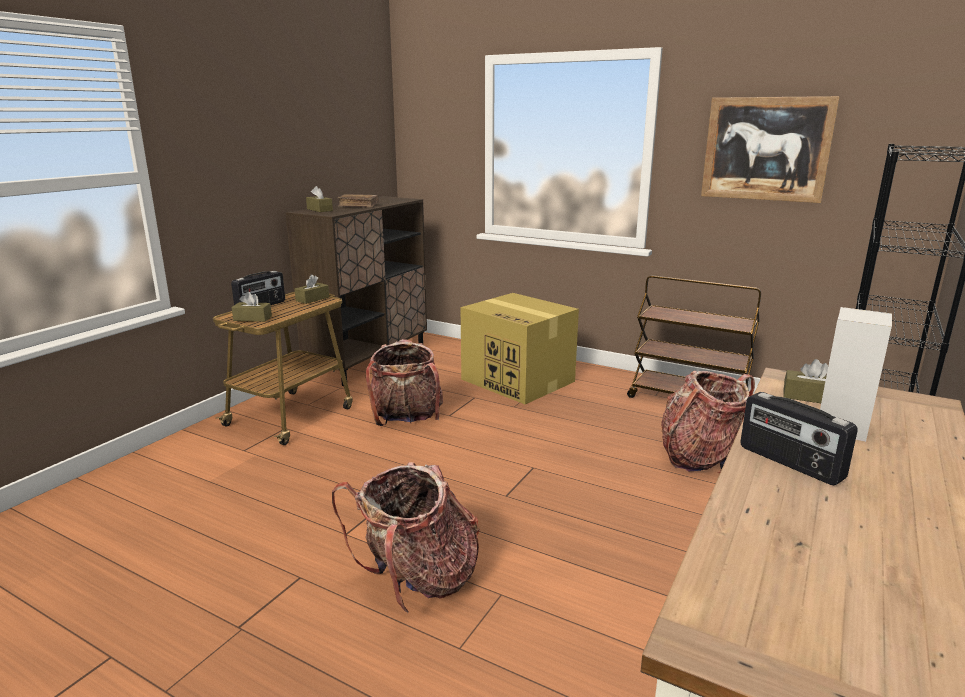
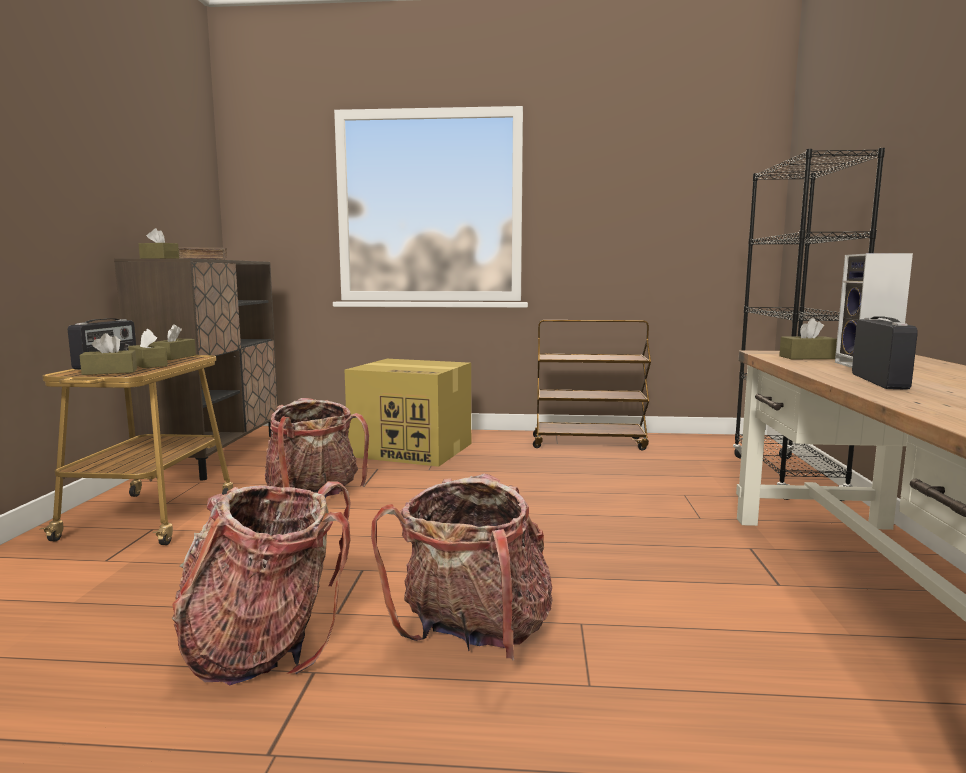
camera: 25 degrees left, 10 degrees down
backpack [661,370,755,473] -> backpack moved to [171,481,351,685]
picture [701,96,840,203] -> none
radio [740,392,858,485] -> radio turned 105 degrees counterclockwise [852,316,918,390]
none -> brown tissue box [128,329,168,368]

